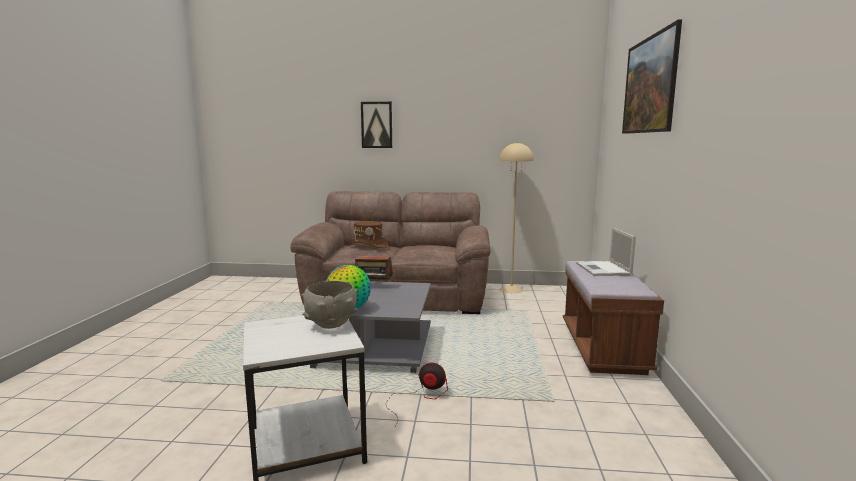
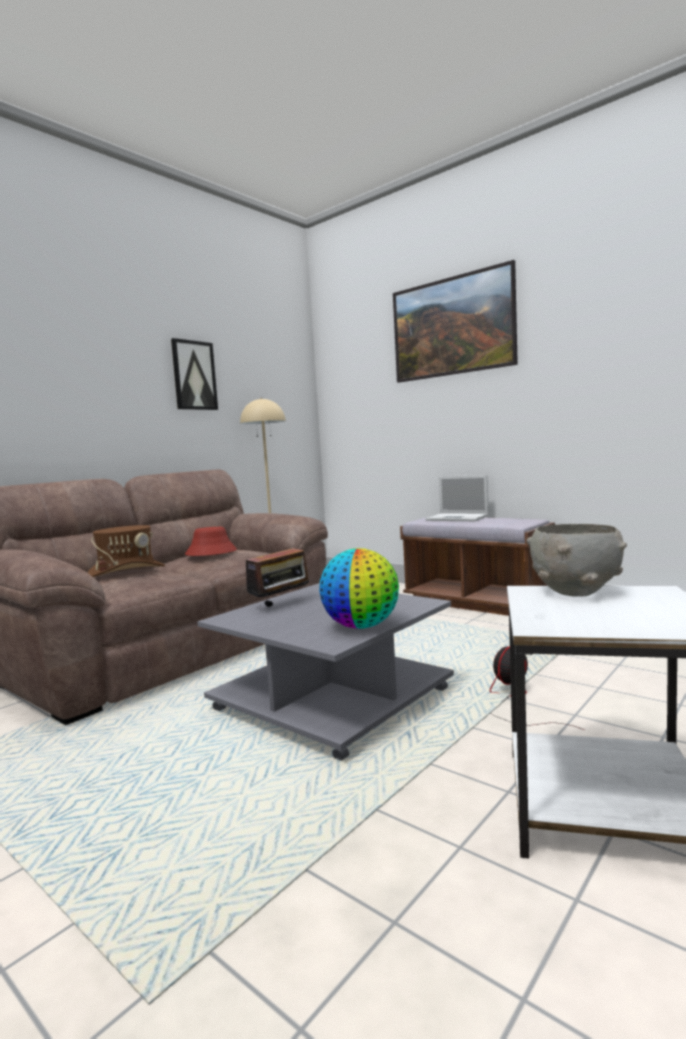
camera: 55 degrees left, 5 degrees down
picture [361,102,392,148] -> picture moved to [171,338,218,410]
none -> red hat [185,527,237,556]

